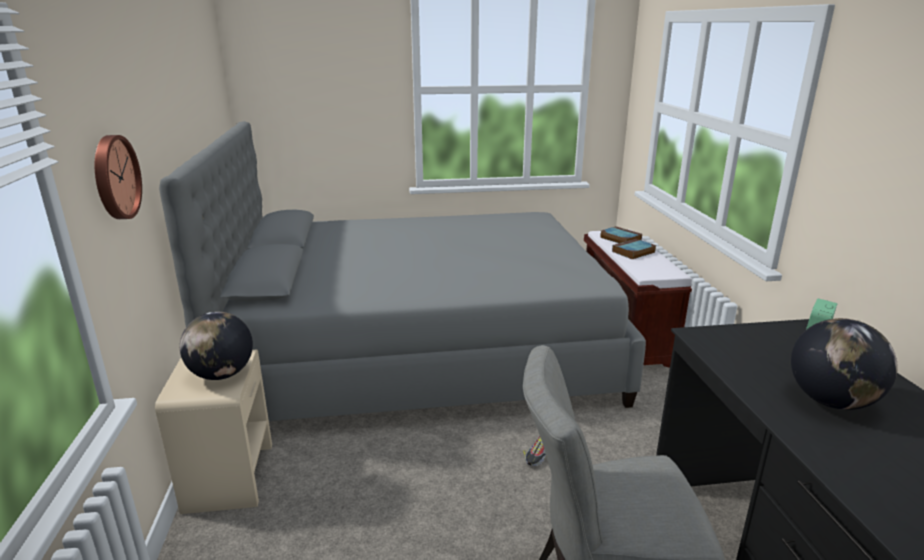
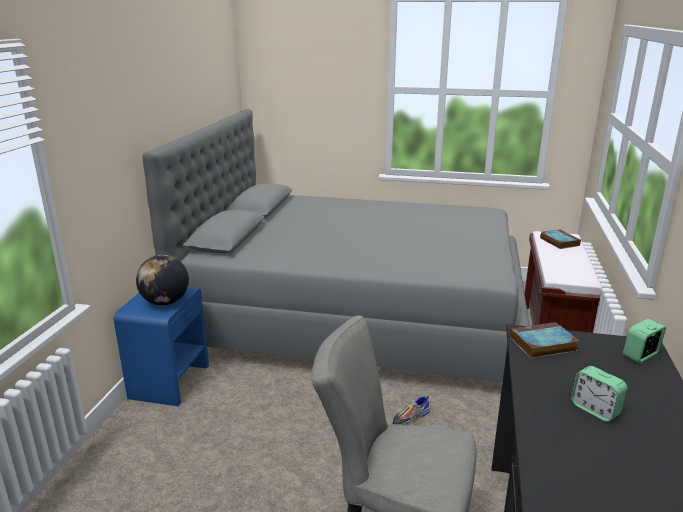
camera: 20 degrees right, 0 degrees up
wall clock [95,135,142,219] -> none
beige nightstand [155,350,272,514] -> blue nightstand [113,288,209,406]
book [612,239,656,259] -> book moved to [510,322,579,358]
globe [791,318,898,410] -> alarm clock [571,366,627,422]

